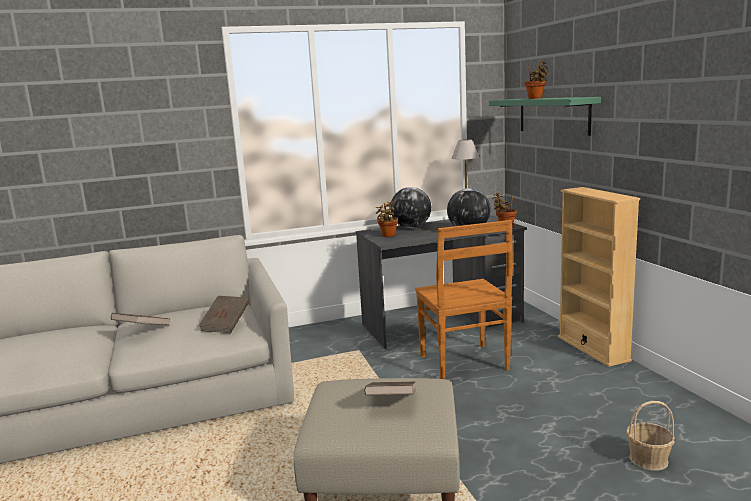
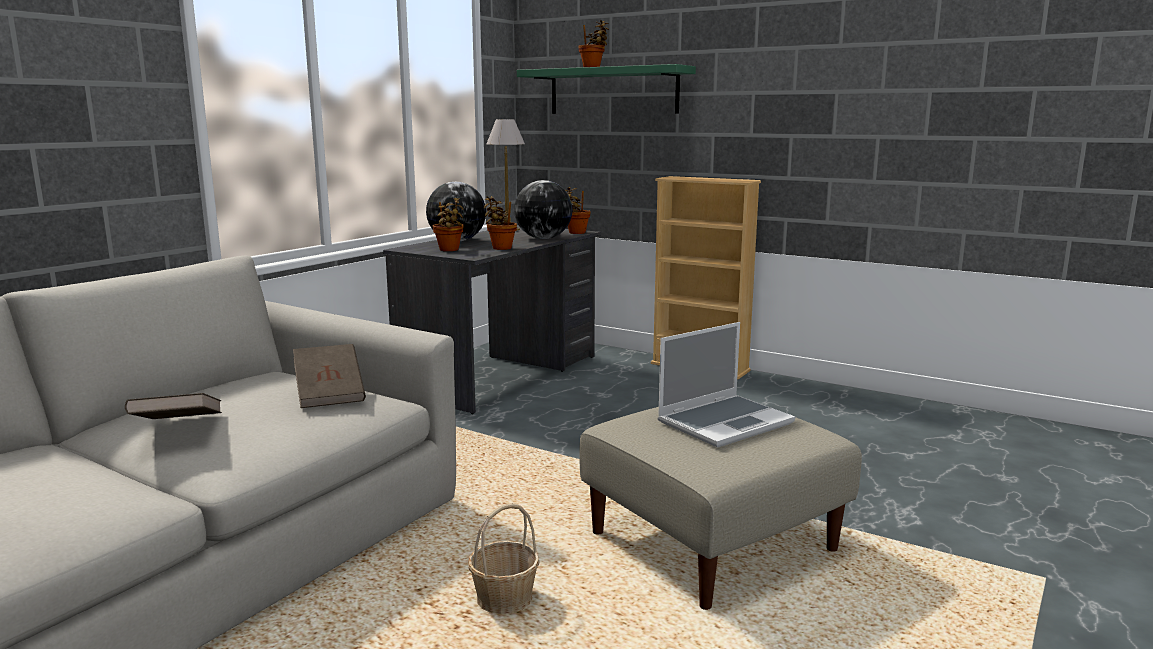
camera: 40 degrees left, 0 degrees up
brown book [364,381,416,396] -> laptop [658,322,795,448]
brown chair [415,220,513,379] -> none
basket [626,401,675,471] -> basket moved to [468,503,540,614]
none -> potted plant [484,196,517,250]

